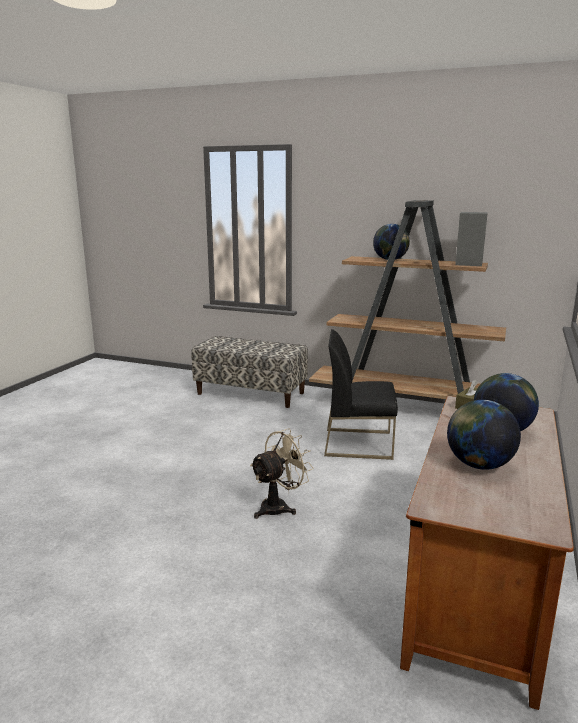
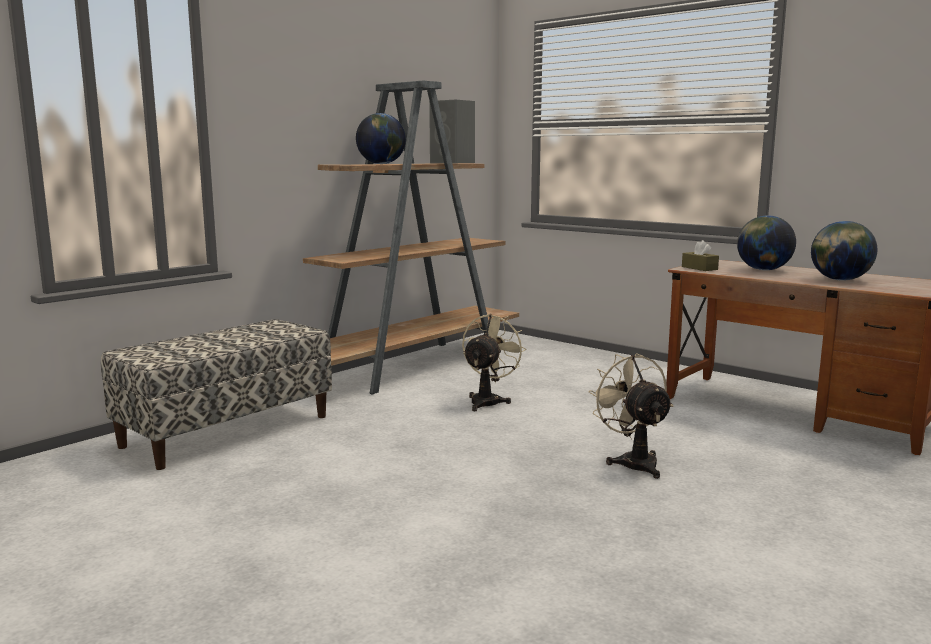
camera: 70 degrees left, 5 degrees down
black chair [324,329,398,460] -> beige fan [462,313,526,411]

